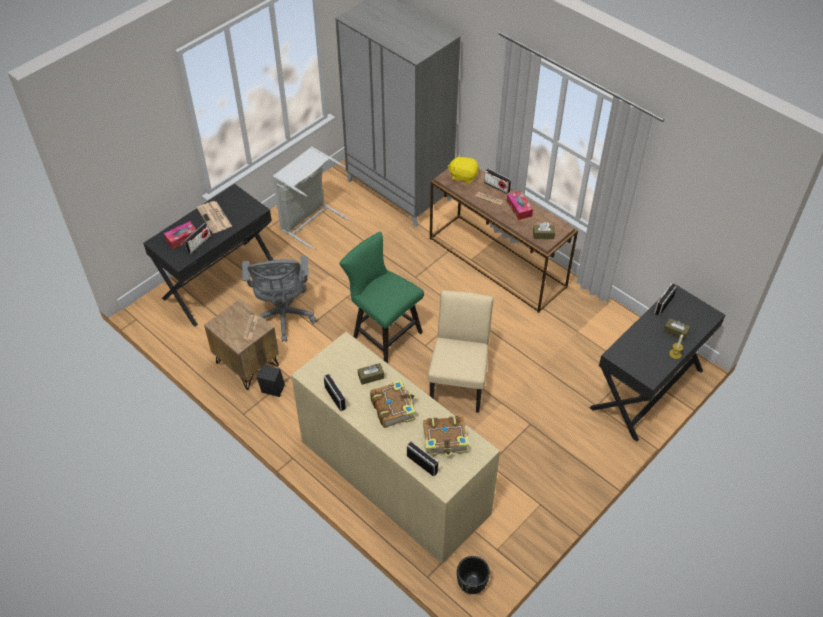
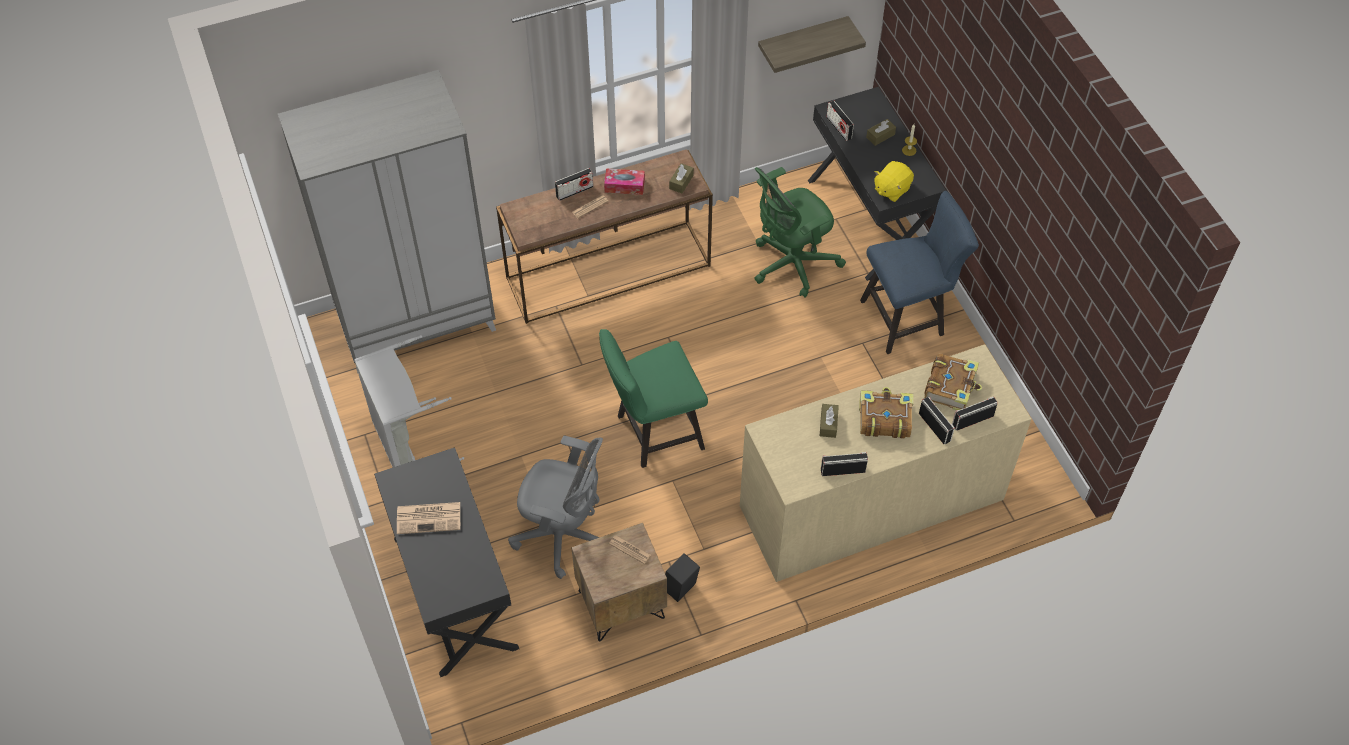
camera: 65 degrees left, 5 degrees up
tissue box [164,221,197,249] -> none
radio [185,223,211,254] -> radio moved to [919,397,955,444]
beige chair [428,290,493,413] -> none
yellow plush toy [448,154,479,184] -> yellow plush toy moved to [874,161,914,202]
black planter [457,556,490,594] -> none
none -> green office chair [754,167,846,298]
none -> shelf [758,16,866,73]
none -> blue chair [860,191,979,354]

